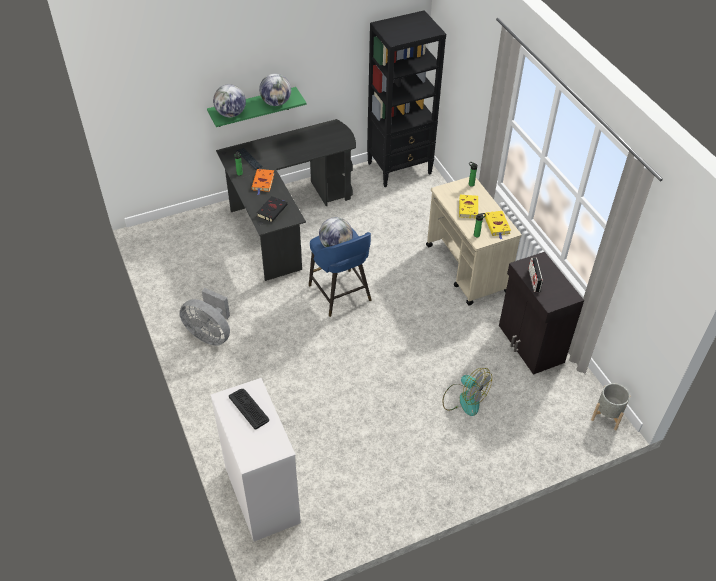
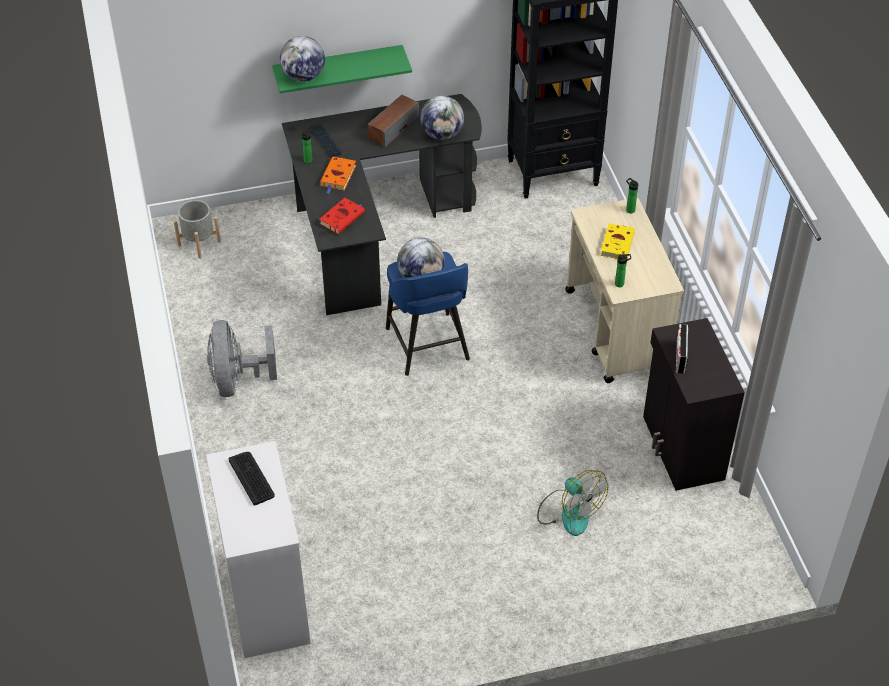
camera: 10 degrees right, 0 degrees up
grey fan [179,288,230,346] -> grey fan turned 45 degrees clockwise [207,320,277,397]
black book [257,196,288,222] -> red book [319,198,365,234]
globe [259,74,291,106] -> globe moved to [420,96,464,140]
yellow book [484,211,511,240] -> none
grey planter [591,383,630,430] -> grey planter moved to [173,200,221,259]
none -> speaker [368,95,419,148]

